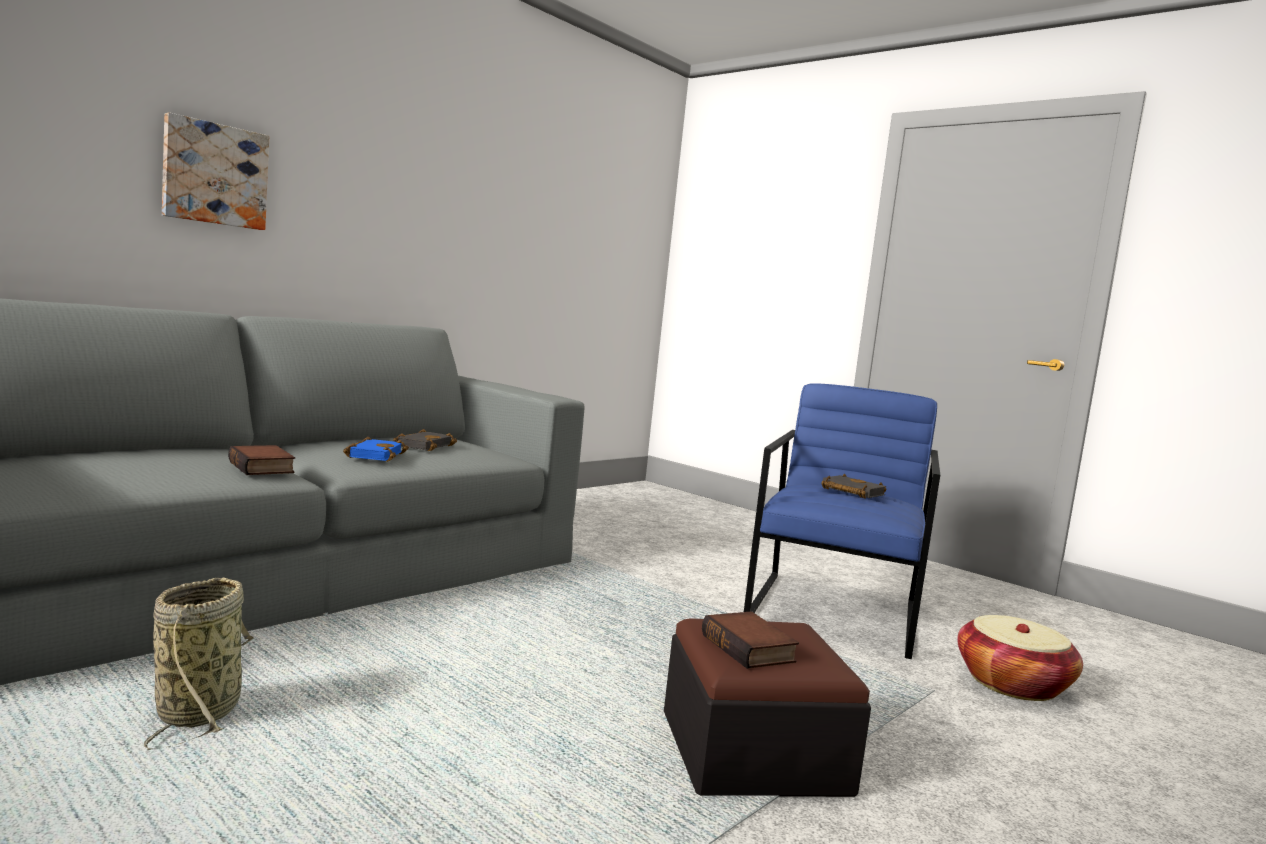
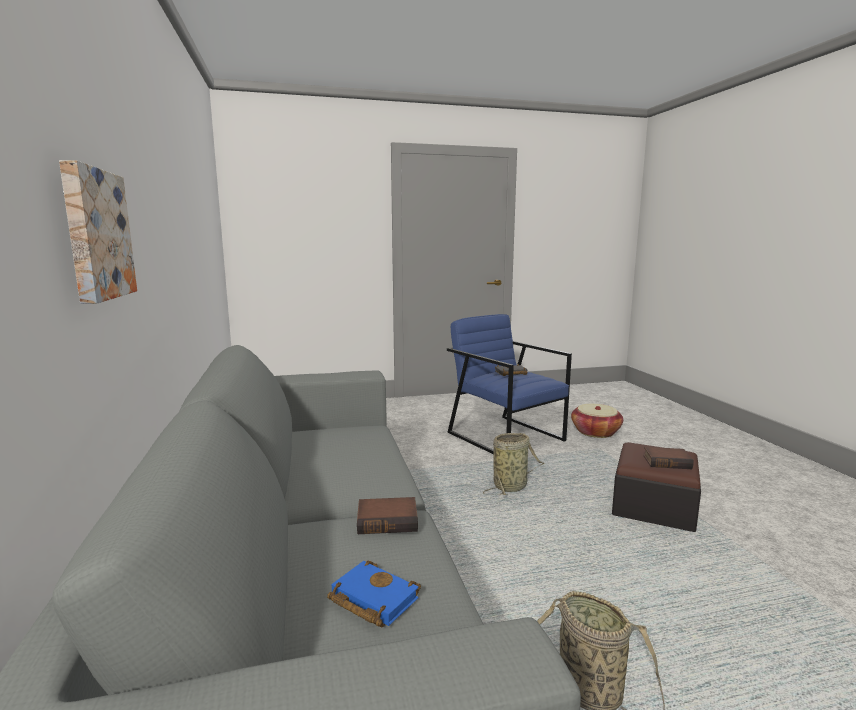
camera: 55 degrees left, 5 degrees up
blue book [343,437,409,462] -> blue book moved to [327,560,421,628]
black book [393,429,457,451] -> none
none -> basket [483,433,544,495]

